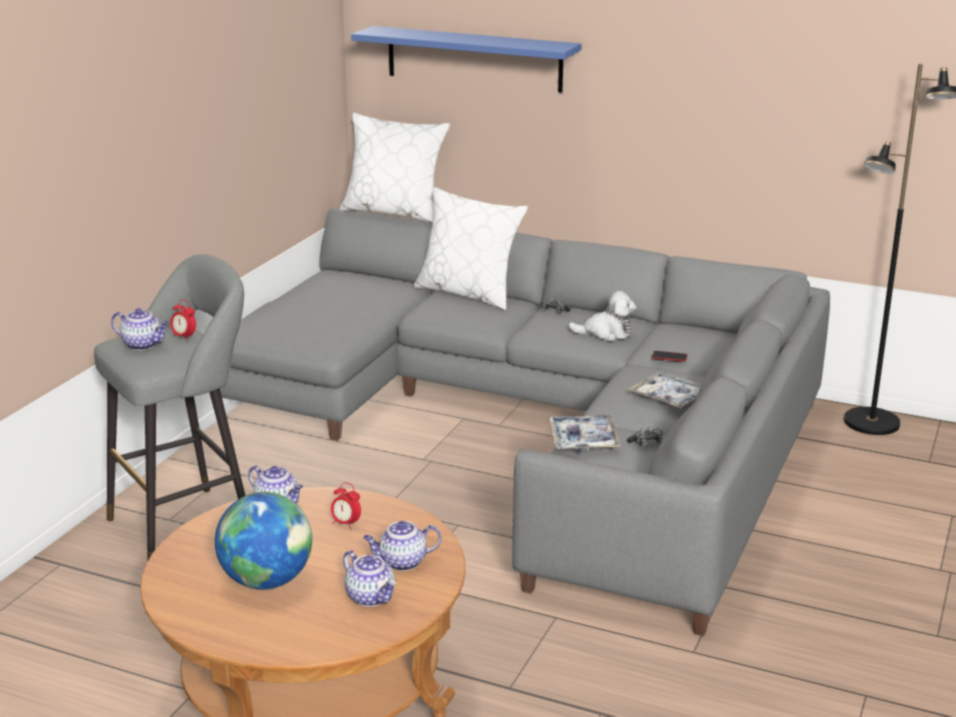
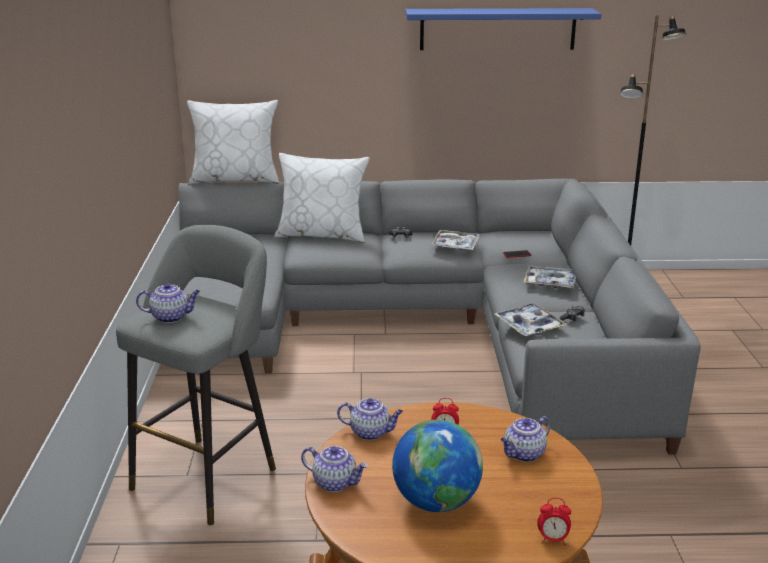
camera: 25 degrees left, 0 degrees up
alarm clock [170,299,196,341] -> alarm clock moved to [537,498,571,545]
teapot [343,550,396,607] -> teapot moved to [301,446,368,492]
blue shelf [351,26,582,93] -> blue shelf moved to [405,8,601,50]
plush toy [568,291,636,341] -> tray [431,230,480,250]

